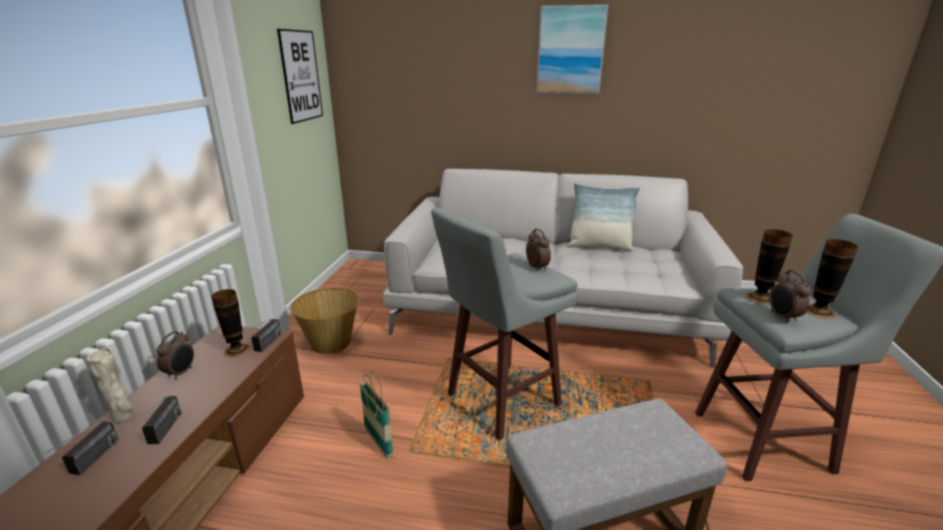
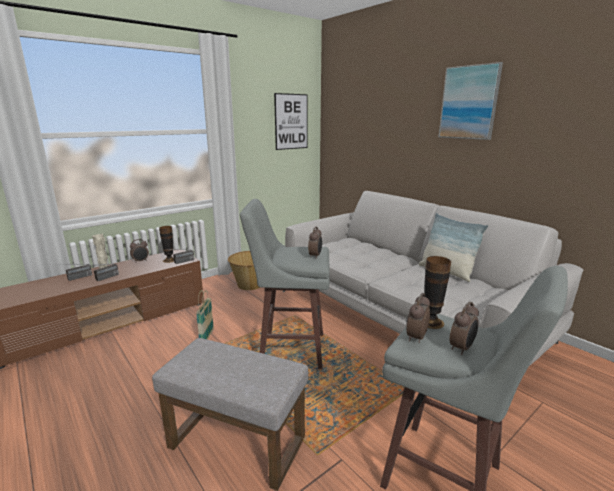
camera: 40 degrees right, 5 degrees down
vase [806,239,858,319] -> alarm clock [449,302,479,355]

